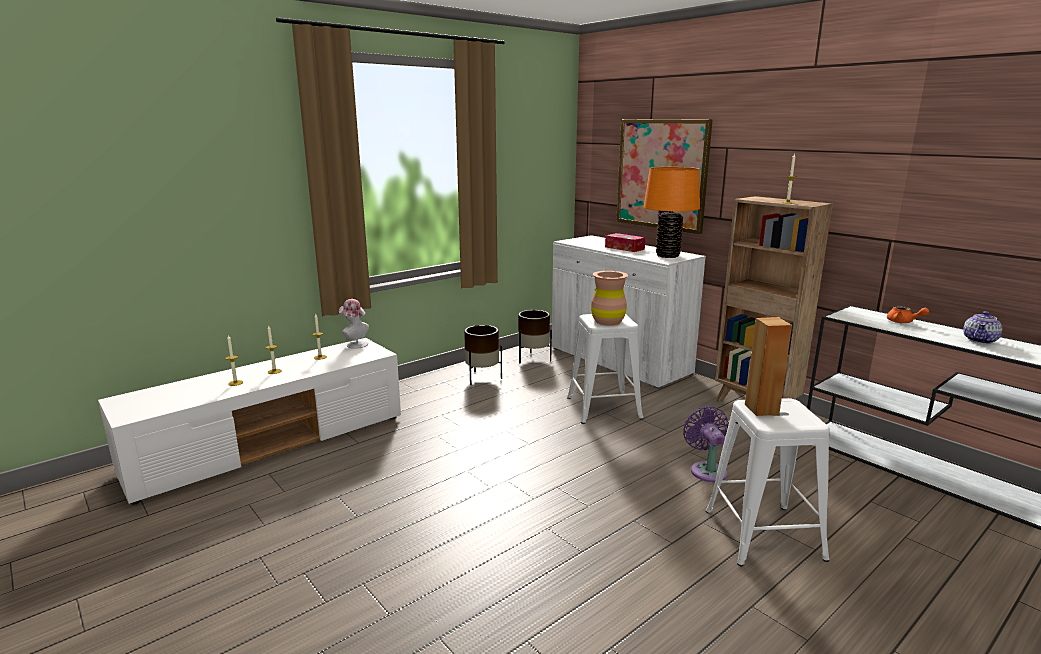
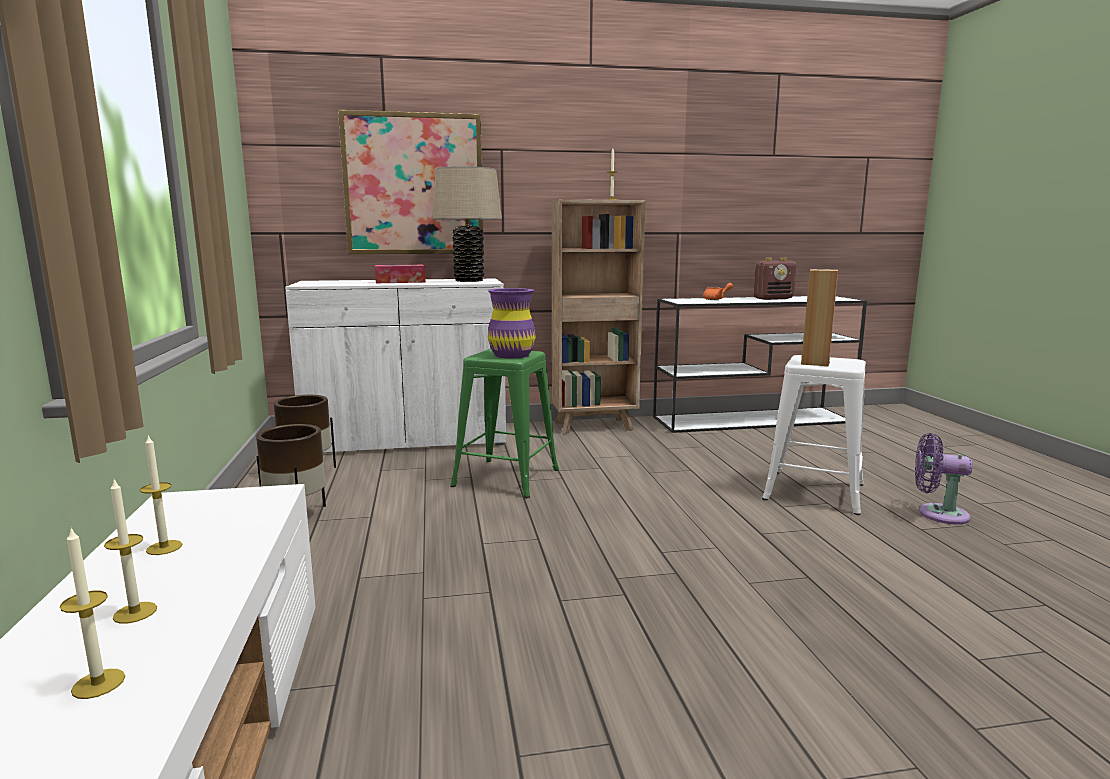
camera: 60 degrees left, 5 degrees down
hat [339,299,369,349] -> none
white stool [567,314,643,424] -> green stool [450,349,559,498]
brown vase [591,271,628,326] -> purple vase [487,288,536,358]
orange table lamp [644,167,700,258] -> beige table lamp [433,166,502,282]
purple fan [683,406,729,482] -> purple fan moved to [915,433,973,525]
teapot [963,311,1002,344] -> radio [754,257,796,300]

